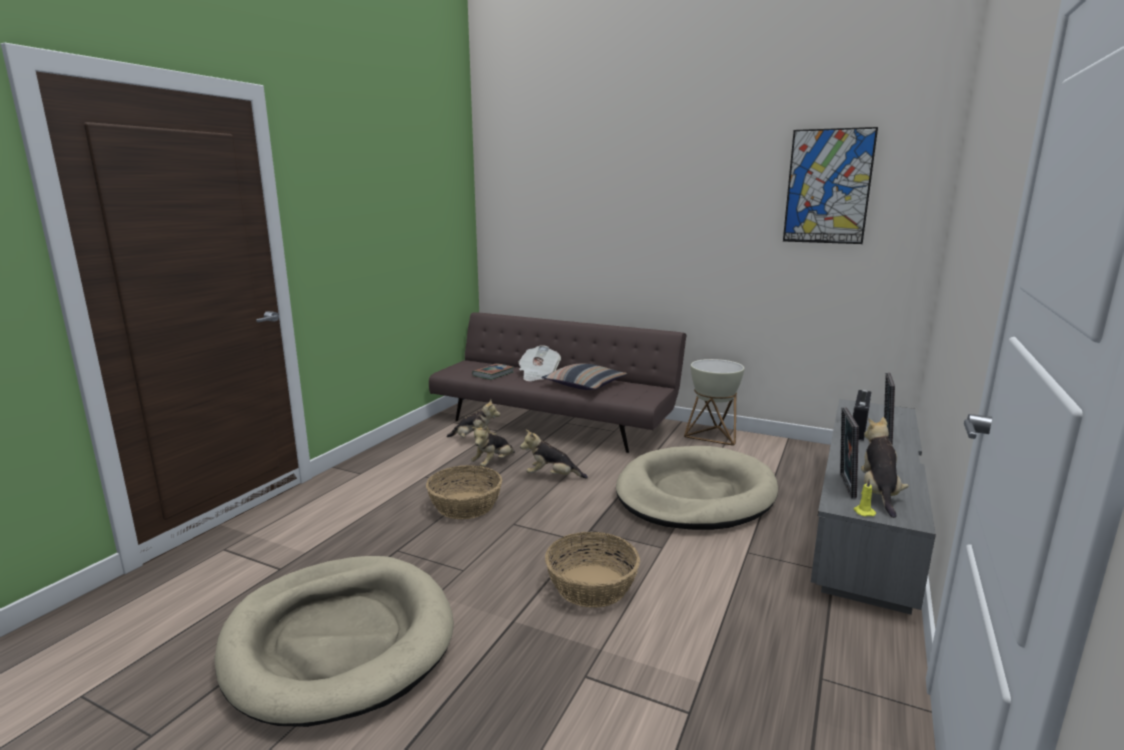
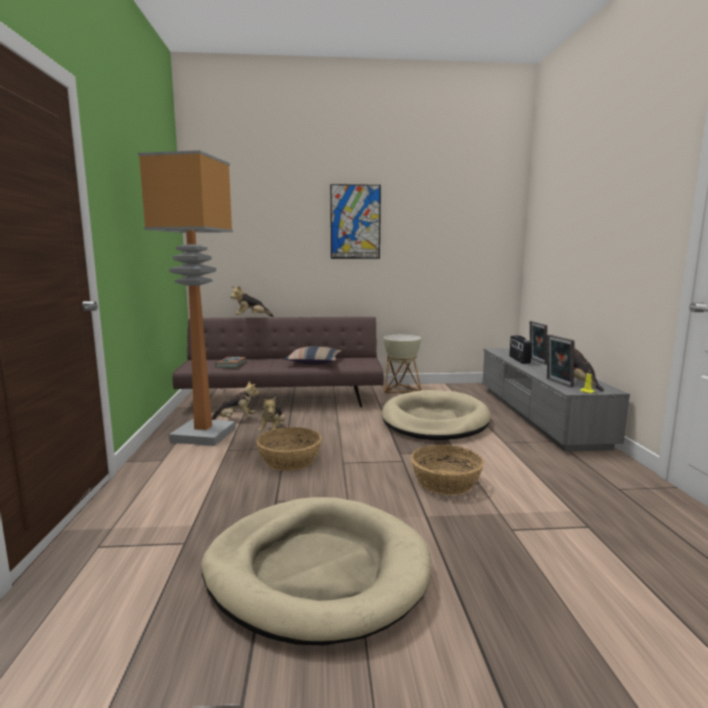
camera: 30 degrees left, 5 degrees down
newspaper [519,345,561,381] -> none
plush toy [520,429,588,479] -> plush toy moved to [231,285,274,317]
picture [783,127,878,244] -> picture moved to [330,184,381,259]
none -> floor lamp [138,150,236,446]

